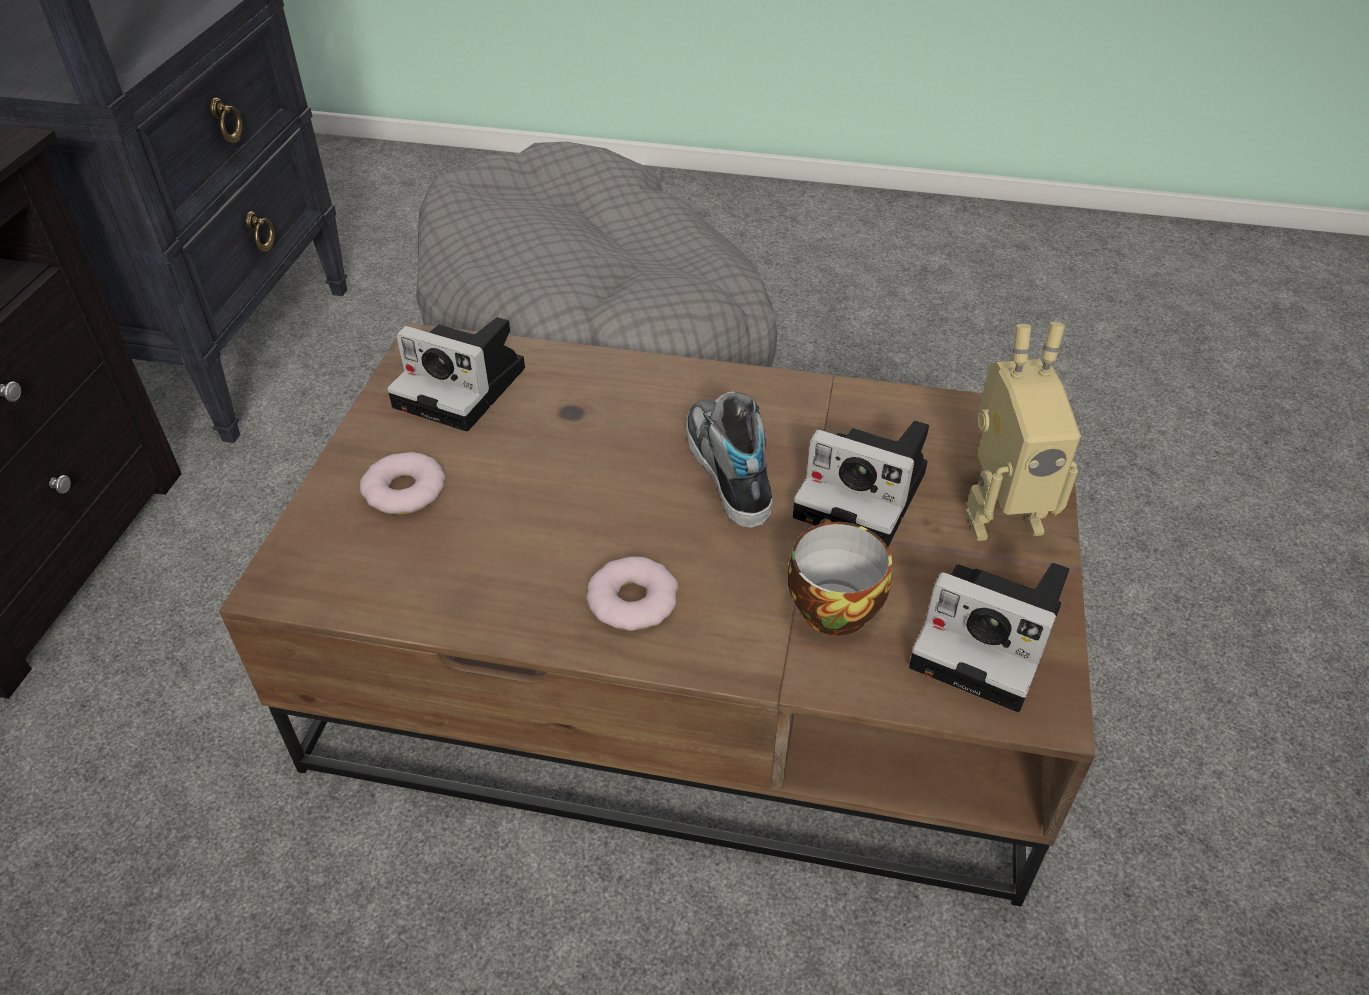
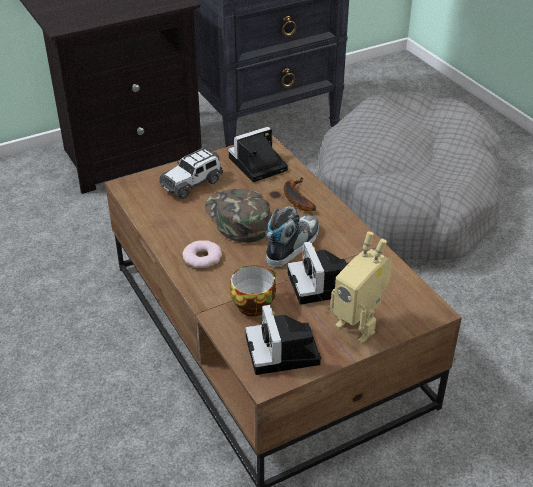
camera: 50 degrees right, 5 degrees down
donut [360,452,446,514] -> toy car [159,148,223,199]
camera [387,317,525,431] -> camera turned 75 degrees clockwise [228,127,288,182]
none -> green cap [205,189,271,243]
none -> banana [284,177,316,212]

